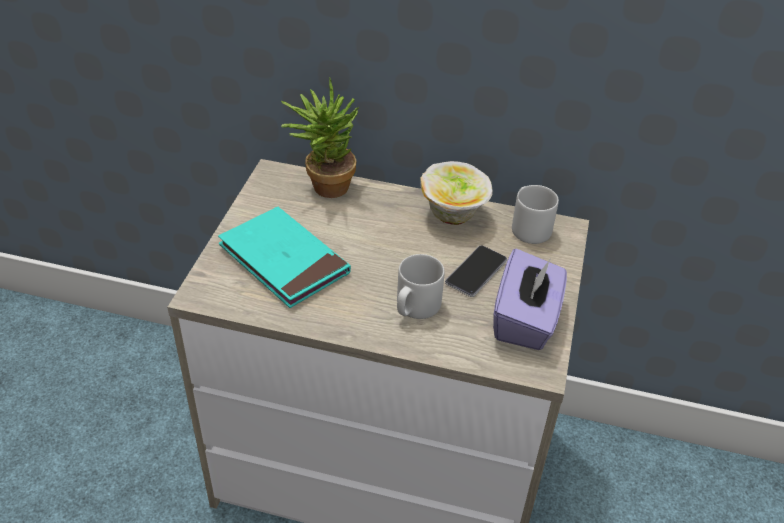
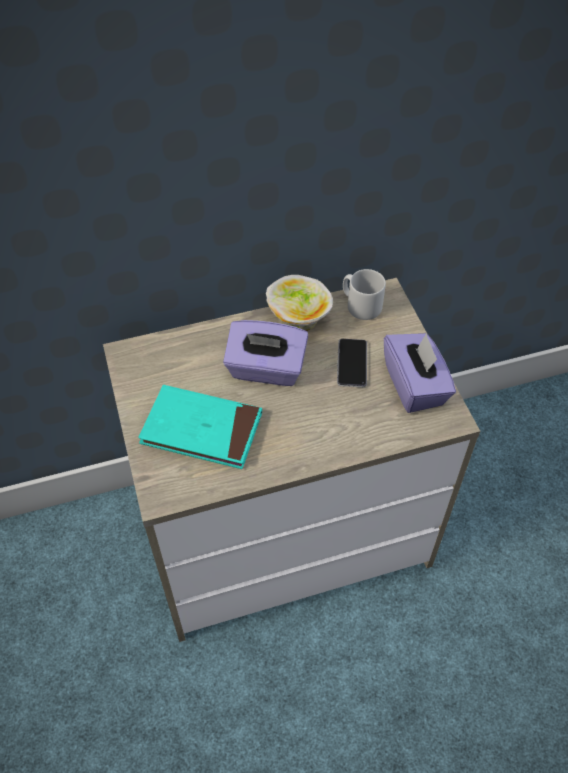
camera: 30 degrees left, 10 degrees up
potted plant [281,78,359,198] -> none
grey mug [397,254,445,319] -> none
none -> purple tissue box [223,320,308,386]

